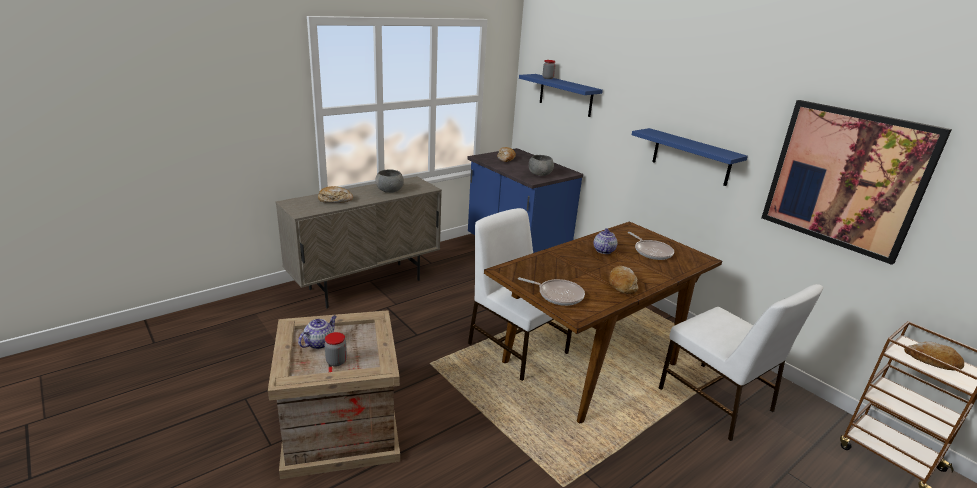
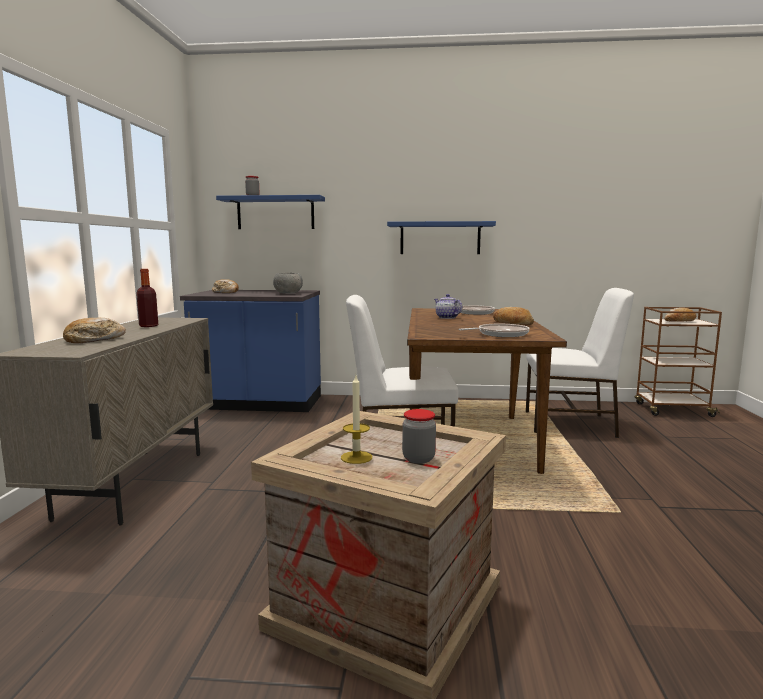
camera: 45 degrees left, 15 degrees down
teapot [298,315,337,349] -> candle [341,376,372,464]
grey bowl [375,169,404,193] -> bottle [136,269,158,327]
picture [762,100,952,265] -> none

